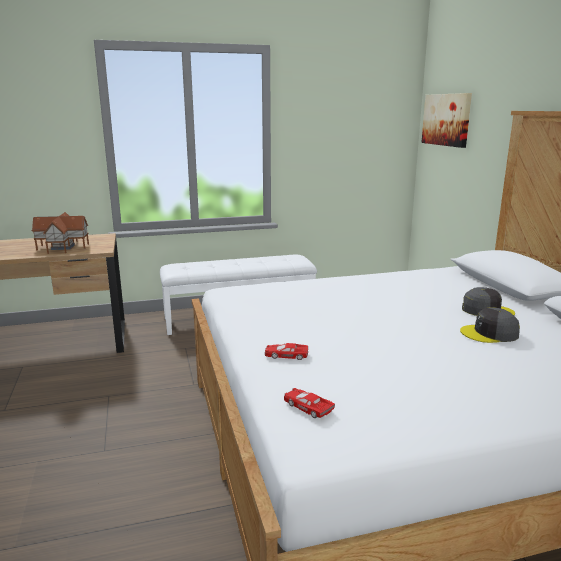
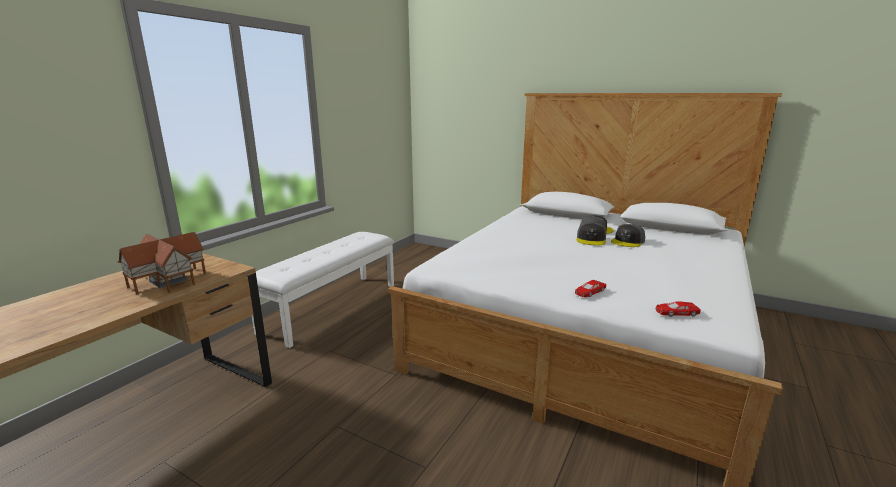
camera: 45 degrees left, 0 degrees up
picture [421,93,472,148] -> none
none -> grey cap [577,222,606,245]

